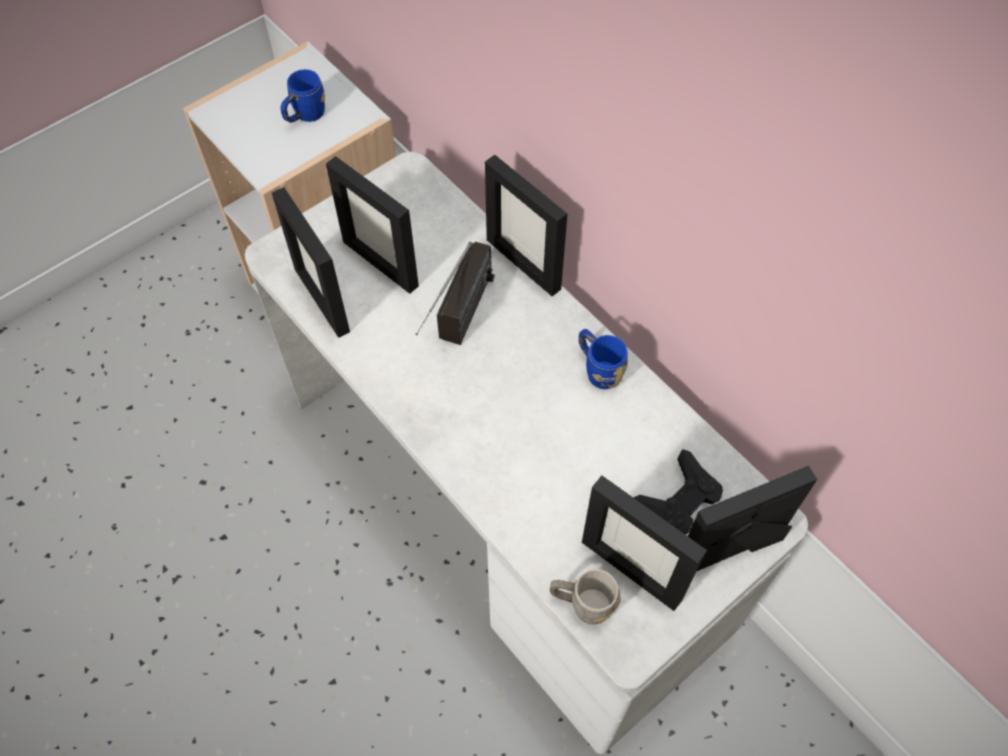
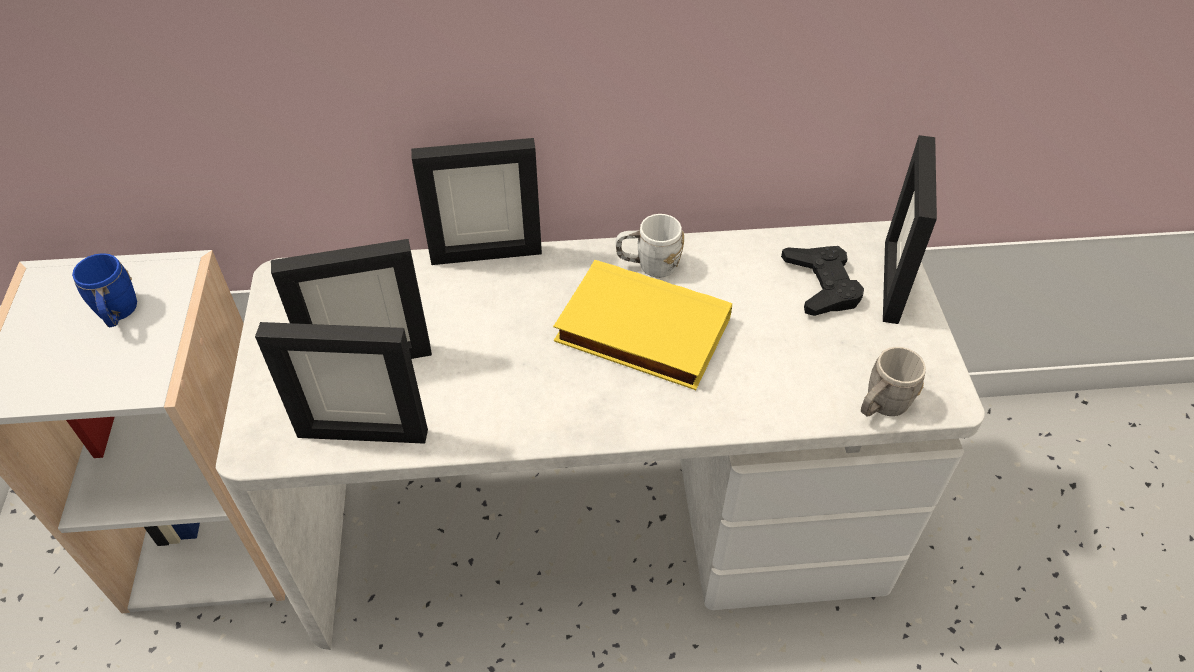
camera: 55 degrees left, 10 degrees down
radio [415,241,495,345] -> none
blue mug [578,329,628,389] -> white mug [616,214,684,278]
picture frame [582,475,707,611] -> none
none -> yellow book [553,260,732,390]

